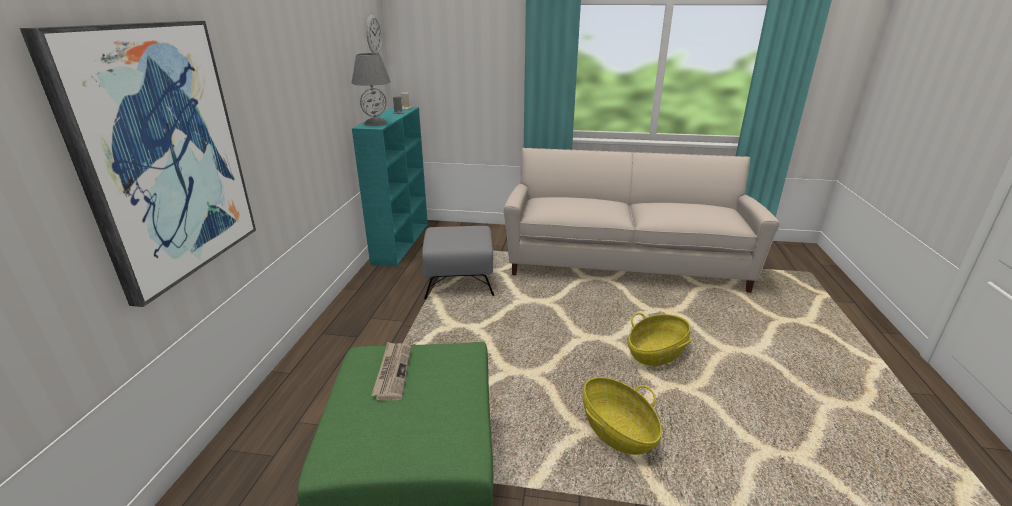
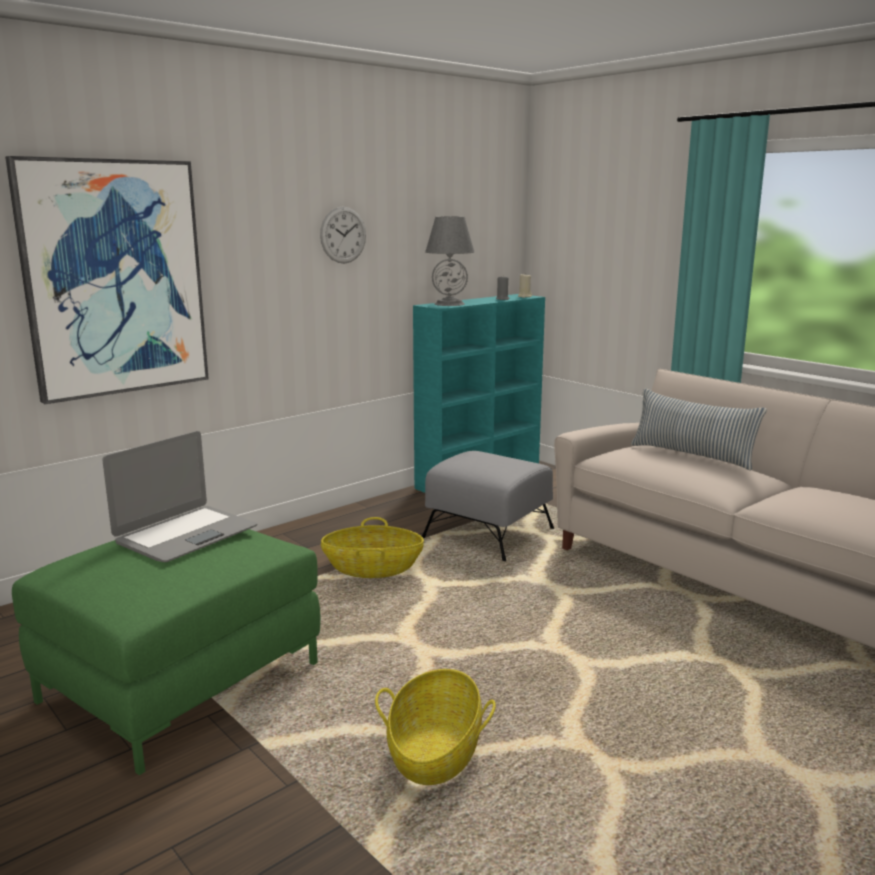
camera: 40 degrees right, 10 degrees down
wall clock [366,15,382,53] -> wall clock moved to [320,207,366,263]
newspaper [371,342,411,401] -> laptop [102,431,257,562]
basket [628,312,692,366] -> basket moved to [321,517,424,578]
none -> pillow [631,388,767,470]

